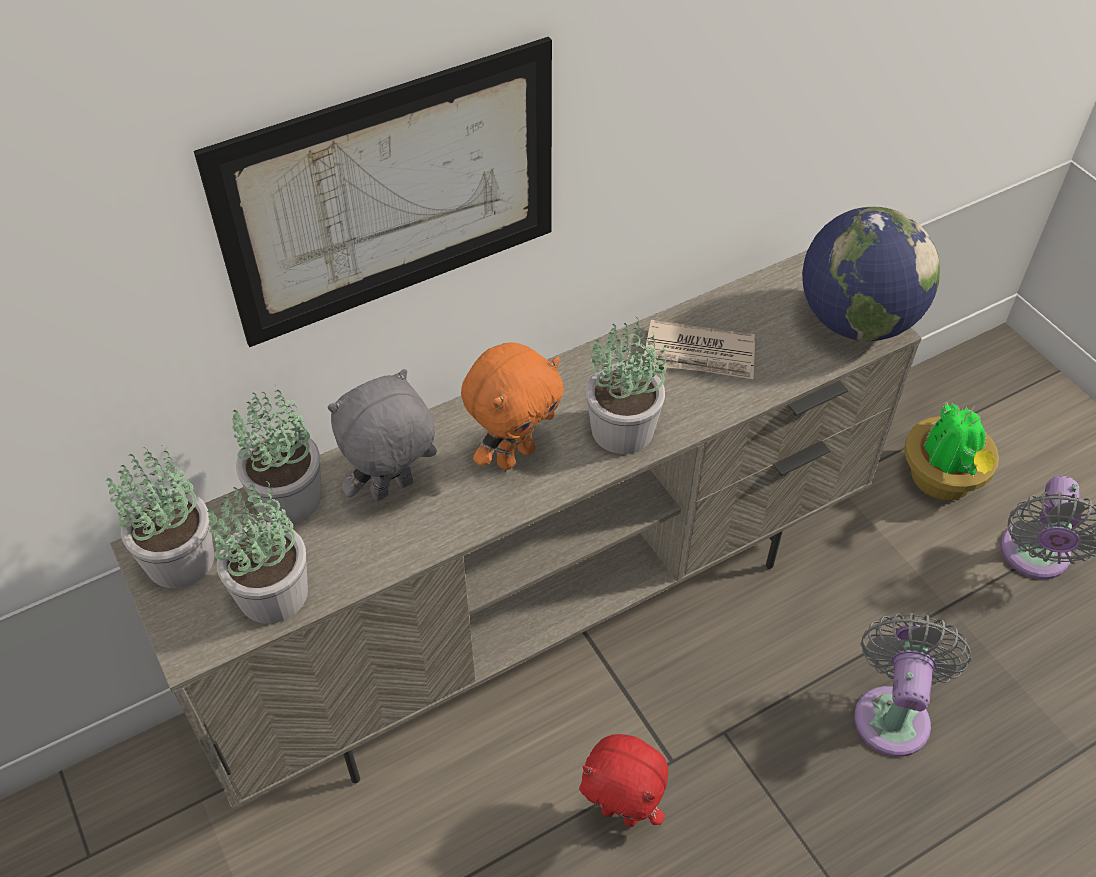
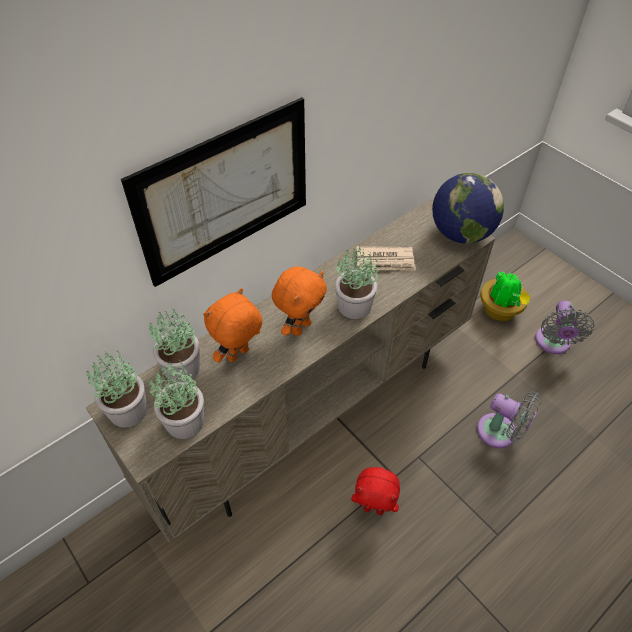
camera: 10 degrees left, 0 degrees up
grey plush toy [328,369,437,501] -> orange plush toy [203,288,263,363]
grey fan [854,613,971,757] -> grey fan turned 120 degrees clockwise [477,391,542,448]

